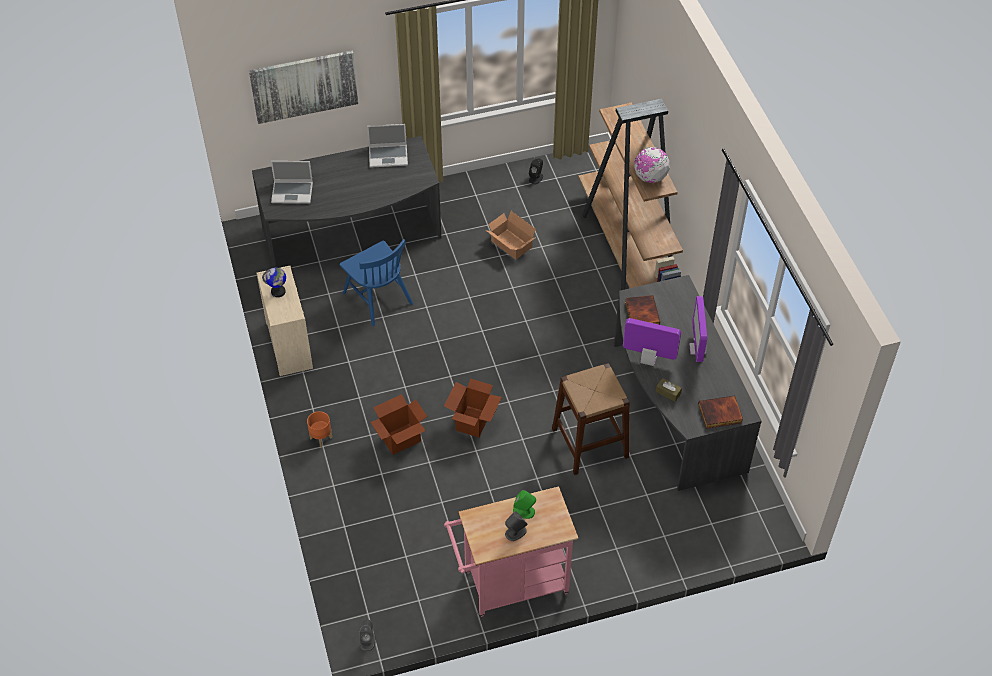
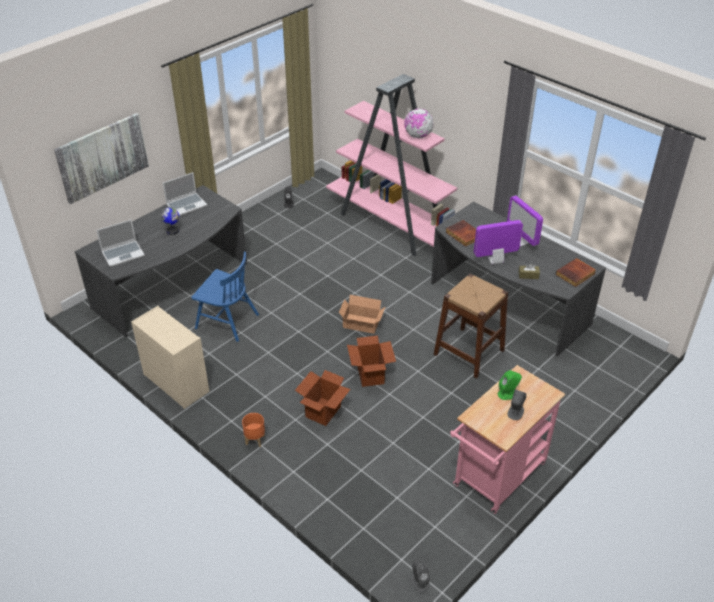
camera: 30 degrees left, 10 degrees down
globe [262,267,286,297] -> globe moved to [160,207,179,235]
cardboard box [486,211,536,260] -> cardboard box moved to [339,295,385,334]
brown bookcase [578,99,683,290] -> pink bookcase [326,74,457,256]

